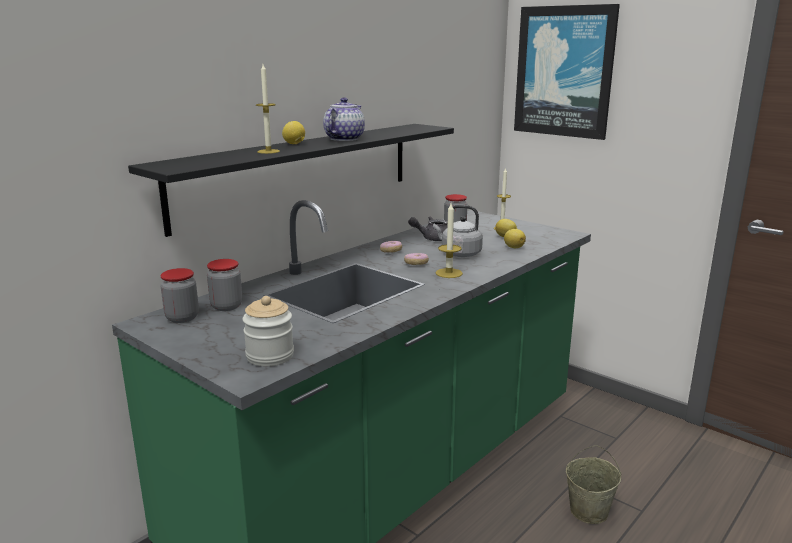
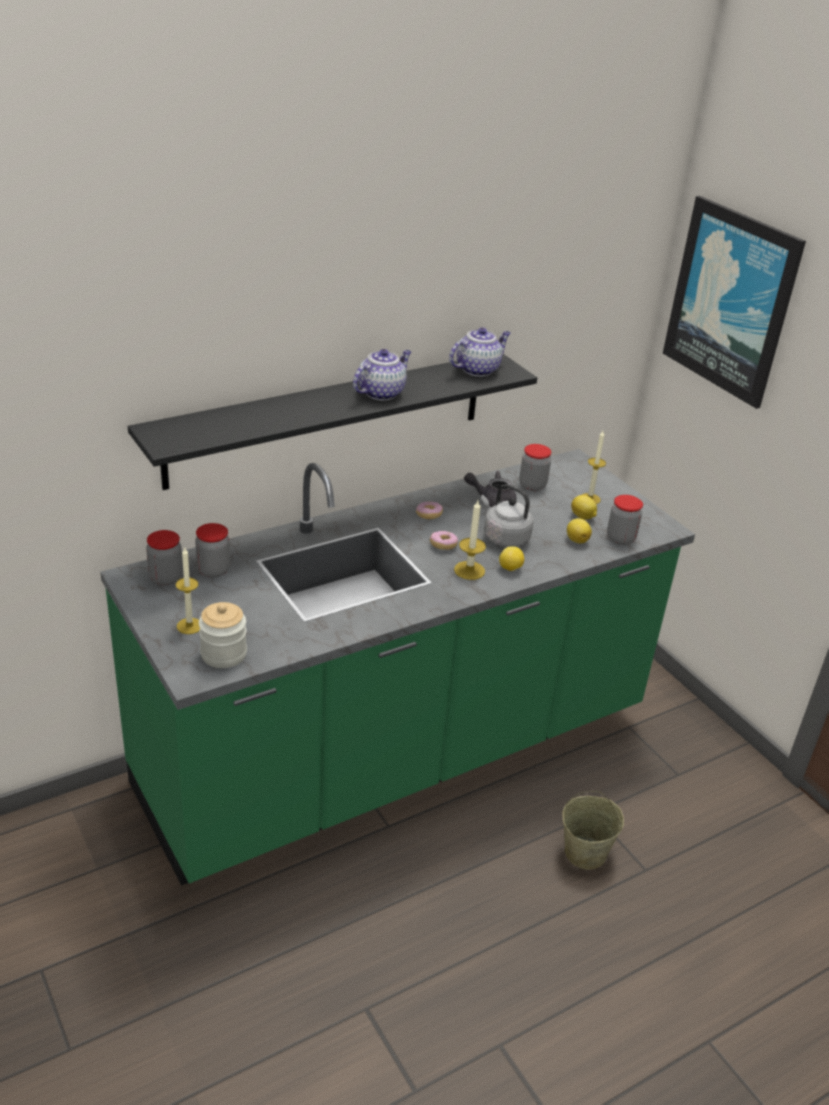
camera: 15 degrees right, 15 degrees up
candle [256,64,280,154] -> candle moved to [176,548,200,634]
lemon [282,121,305,144] -> lemon moved to [499,546,524,571]
none -> teapot [449,327,511,377]
none -> jar [607,495,643,545]

